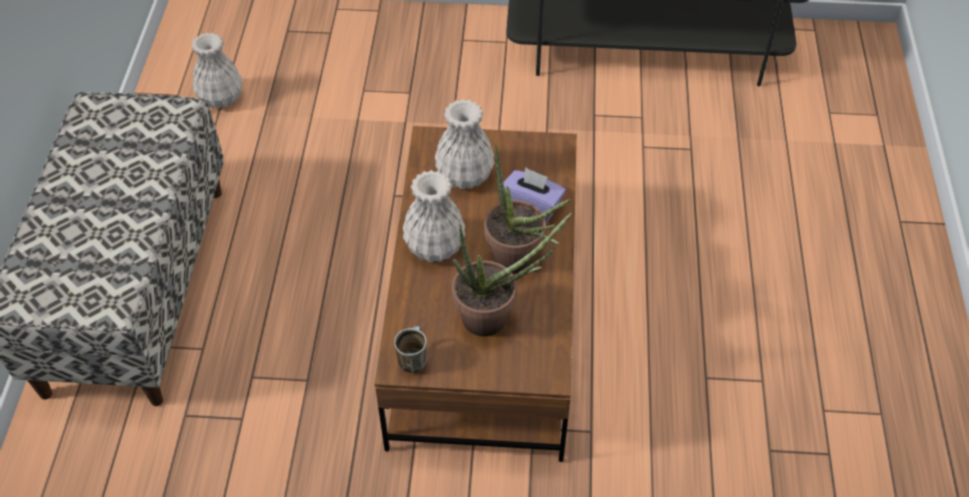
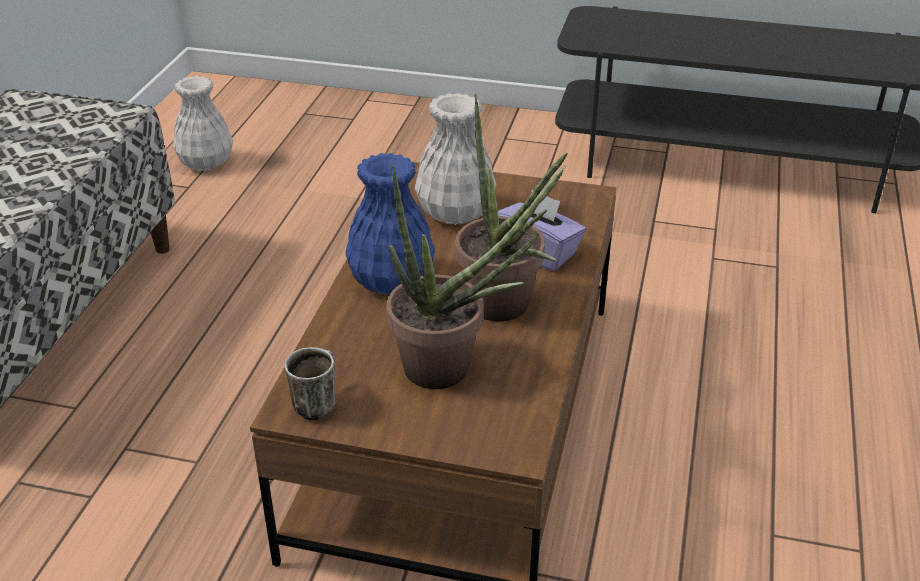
camera: 10 degrees right, 15 degrees down
white vase [403,170,466,262] -> blue vase [345,153,435,295]

